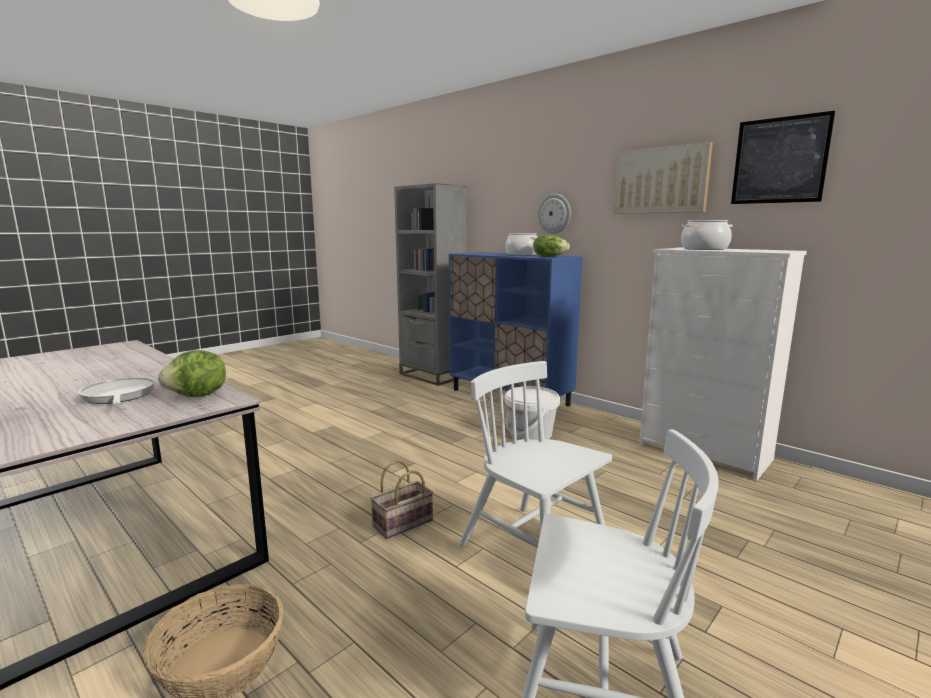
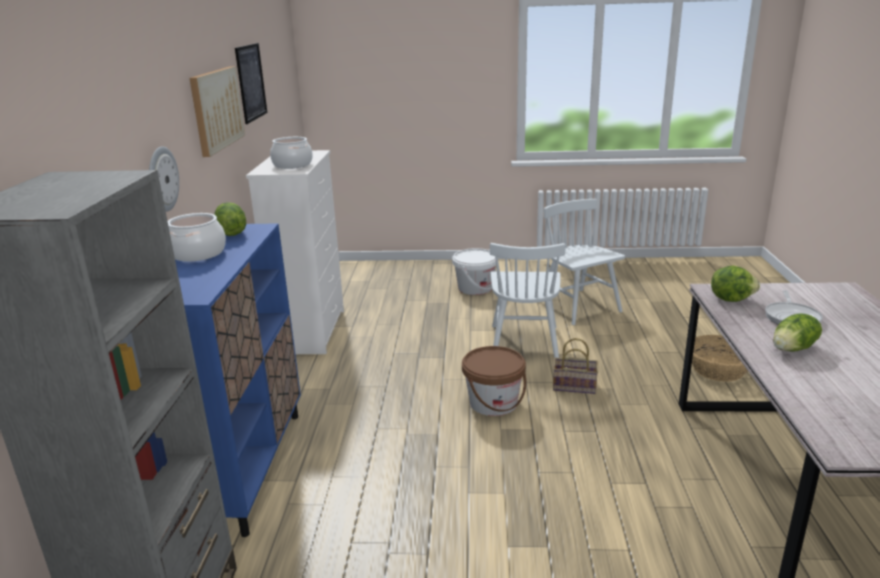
camera: 130 degrees left, 10 degrees up
white bucket [505,386,560,440] -> white bucket moved to [452,248,496,295]
none -> brown bucket [462,346,526,416]
none -> lettuce [773,313,822,352]

